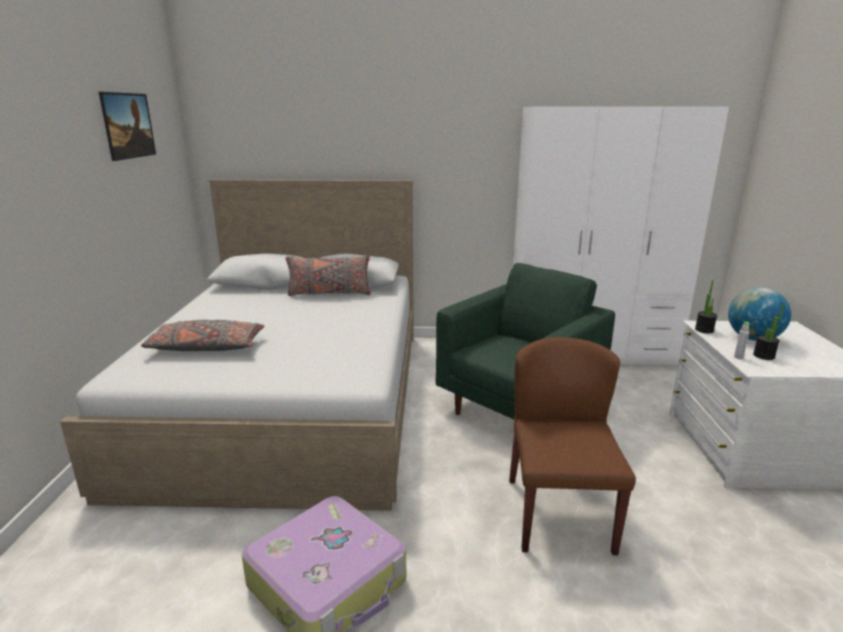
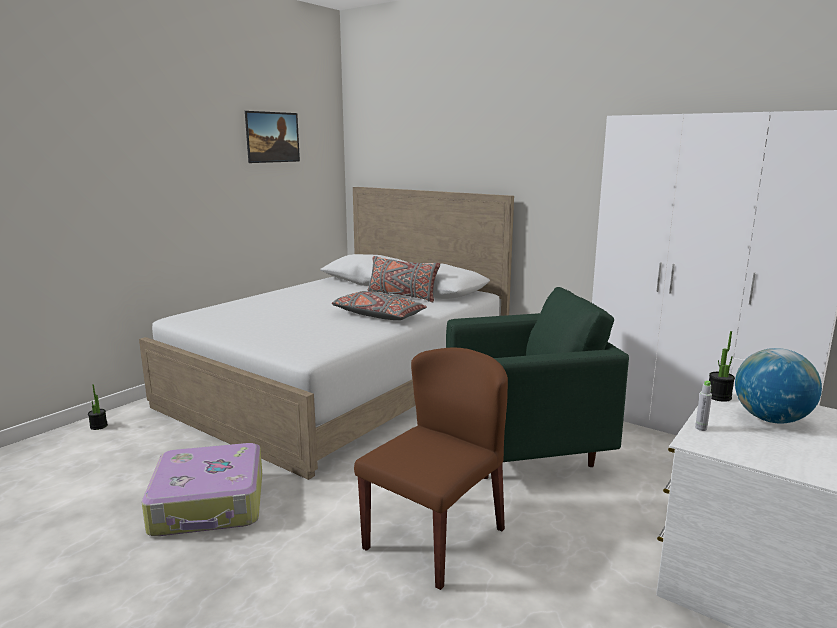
camera: 35 degrees right, 5 degrees down
grey pillow [141,320,265,351] -> grey pillow moved to [332,291,427,320]
potted plant [753,303,784,360] -> potted plant moved to [88,384,108,430]

